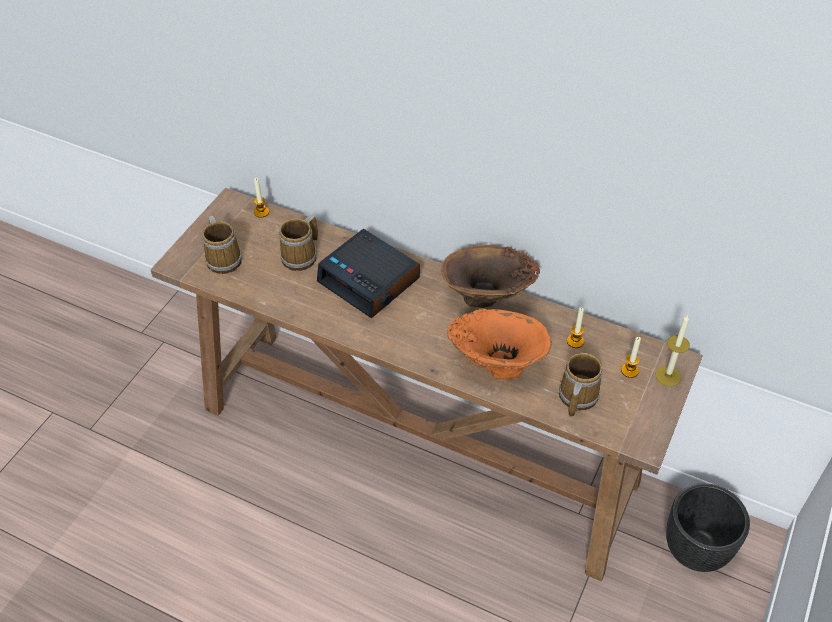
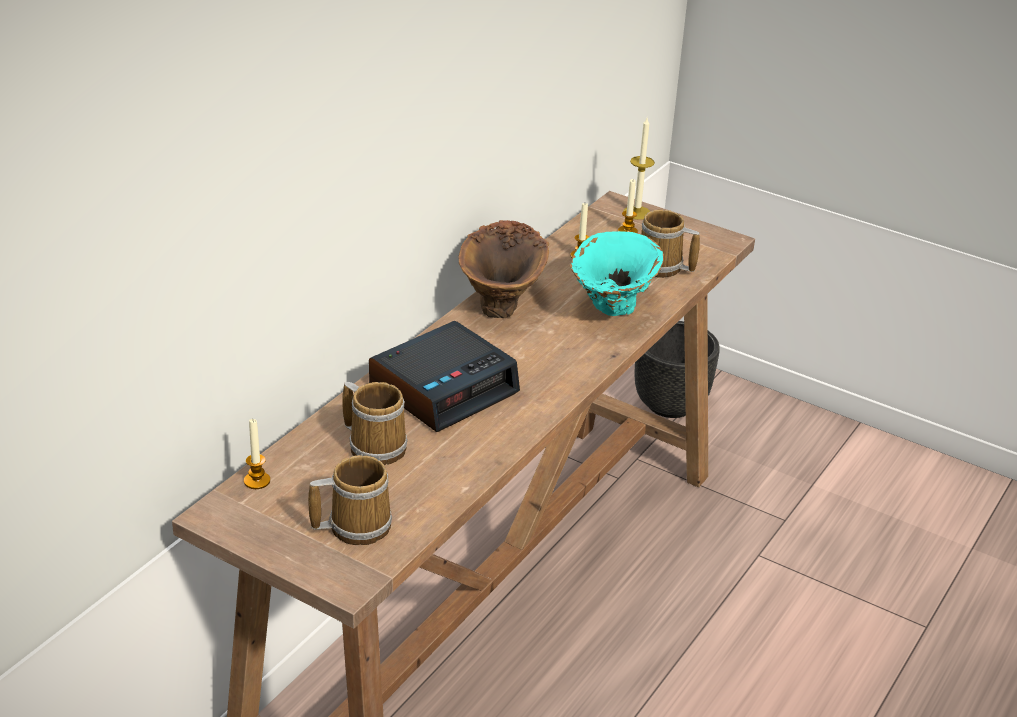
camera: 85 degrees left, 15 degrees down
orange vase [447,308,552,380] -> turquoise vase [570,231,664,316]

